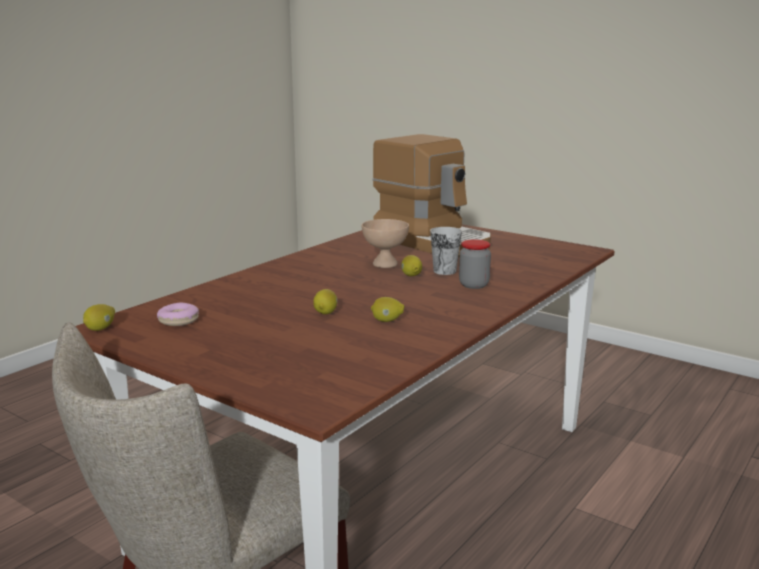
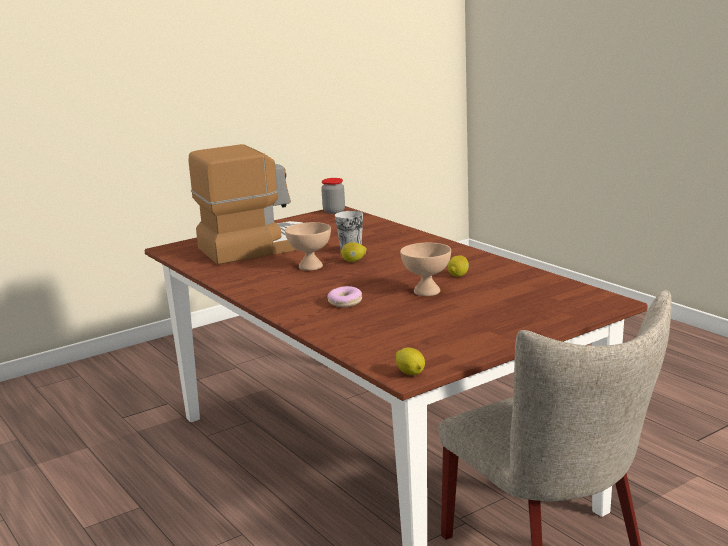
camera: 70 degrees left, 0 degrees up
donut [157,302,199,326] -> donut moved to [327,286,362,307]
lemon [313,289,338,314] -> beige bowl [400,243,451,296]
jar [459,239,491,289] -> jar moved to [321,178,345,214]

